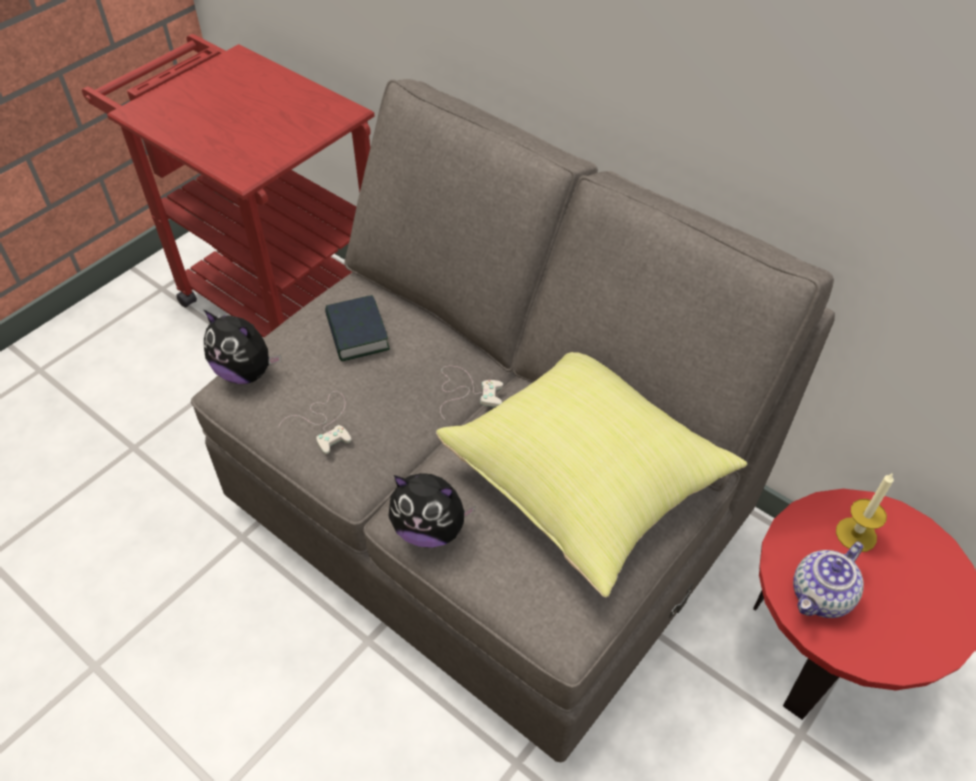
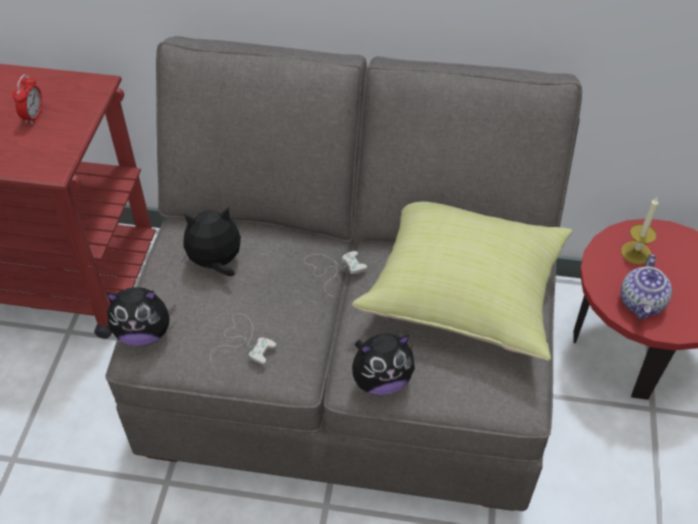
camera: 30 degrees left, 0 degrees up
book [325,295,390,361] -> plush toy [181,207,241,276]
none -> alarm clock [13,74,42,124]

